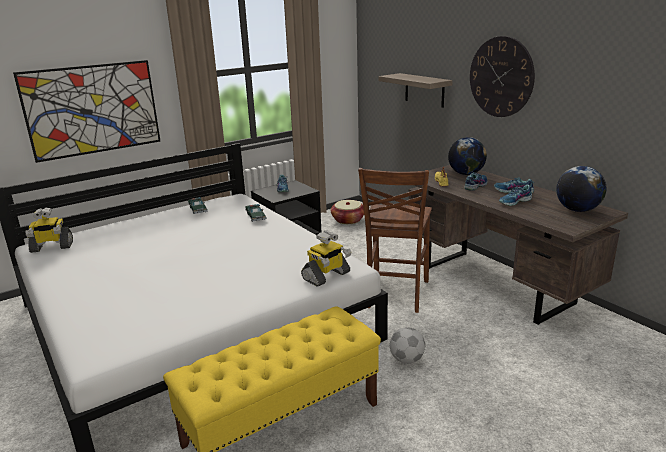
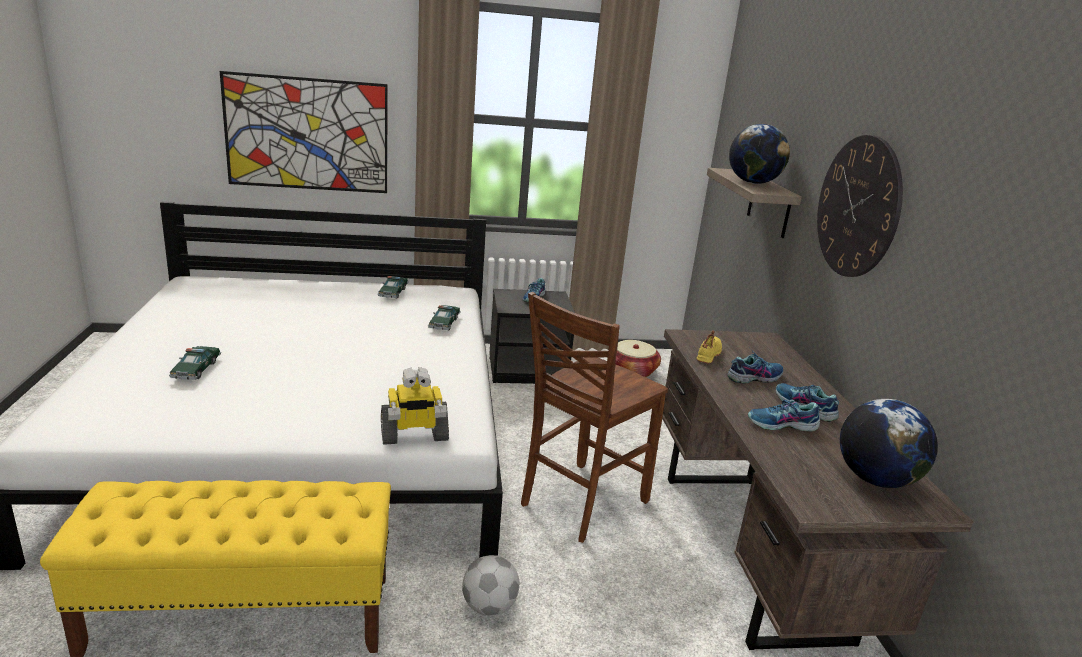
camera: 25 degrees right, 0 degrees up
toy robot [26,207,73,253] -> none
globe [448,137,487,175] -> globe moved to [729,124,790,184]
none -> toy car [169,346,221,380]

